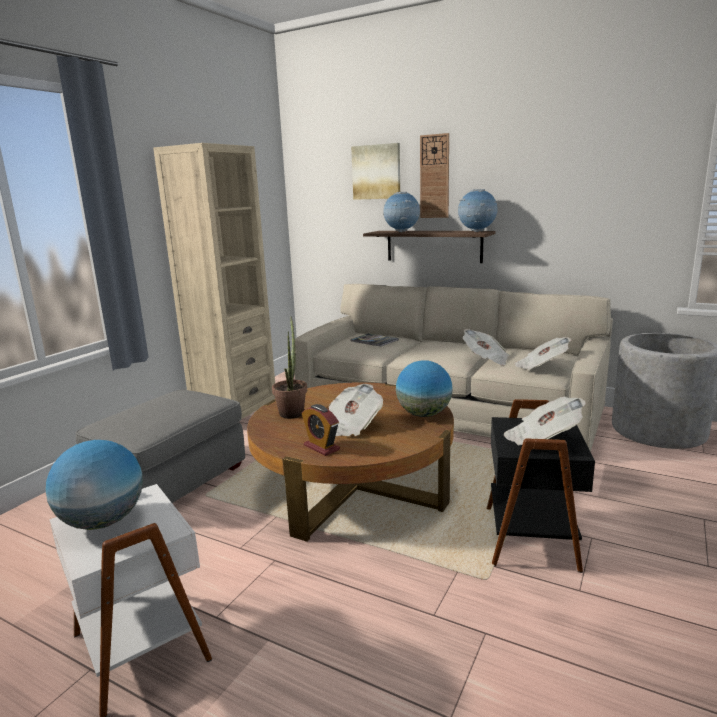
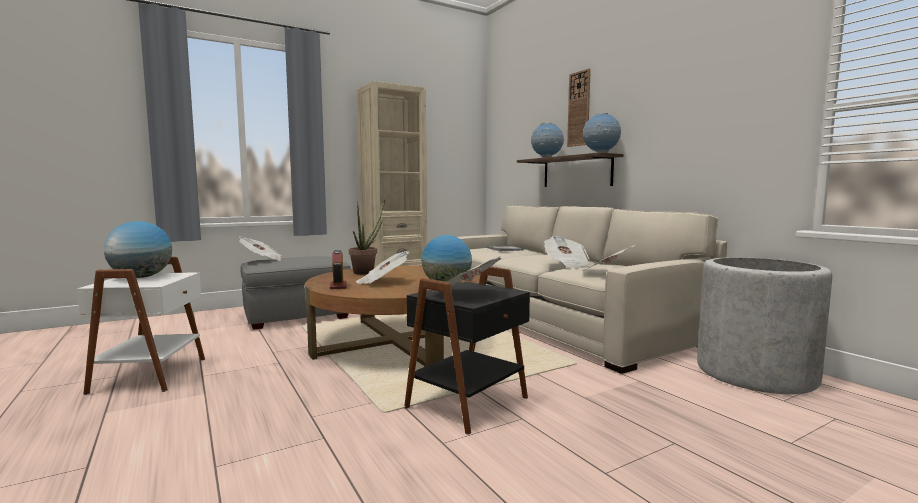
camera: 30 degrees right, 10 degrees down
picture [351,143,400,200] -> none
none -> newspaper [239,236,282,261]

